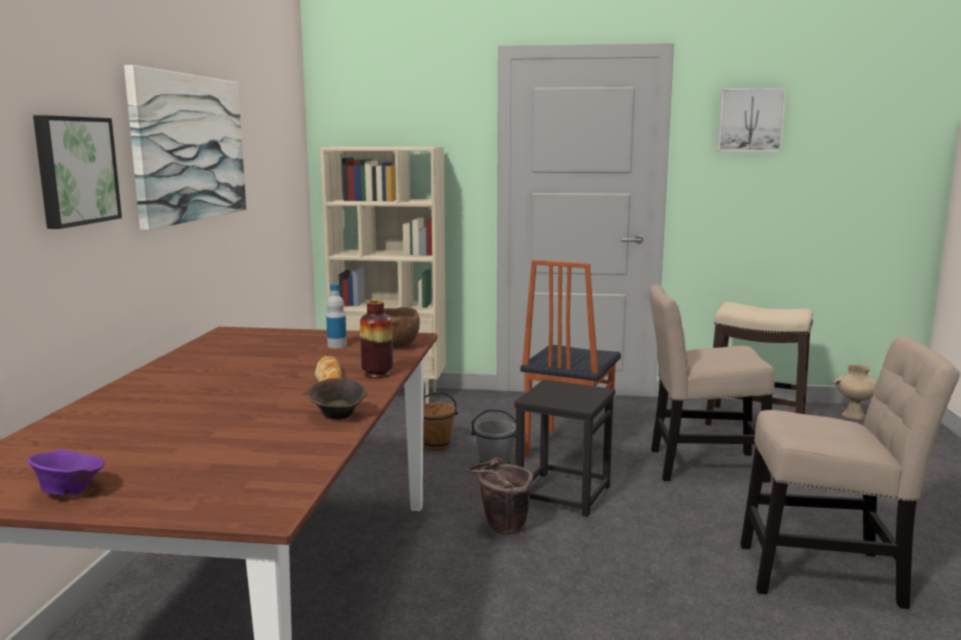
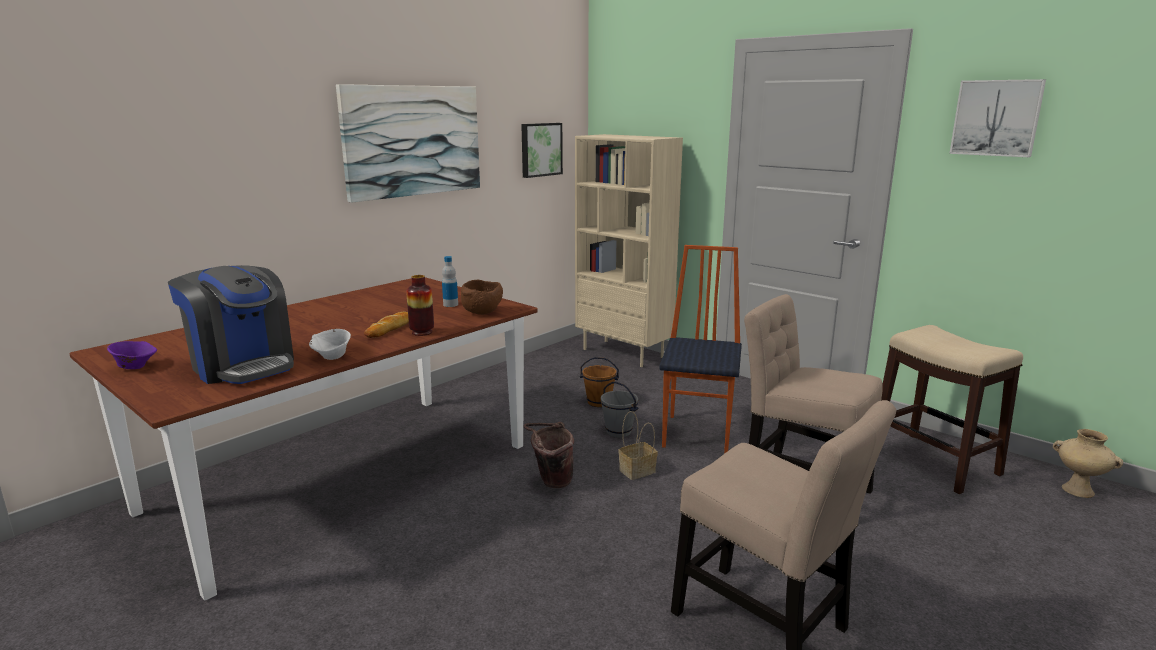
camera: 35 degrees right, 5 degrees up
picture [33,115,122,229] -> picture moved to [521,123,563,178]
brown bowl [306,378,367,420] -> white bowl [309,329,351,360]
black stool [514,380,615,517] -> basket [618,411,658,480]
chair [520,260,621,457] -> chair turned 135 degrees clockwise [659,245,742,454]
none -> coffee machine [168,265,294,384]

